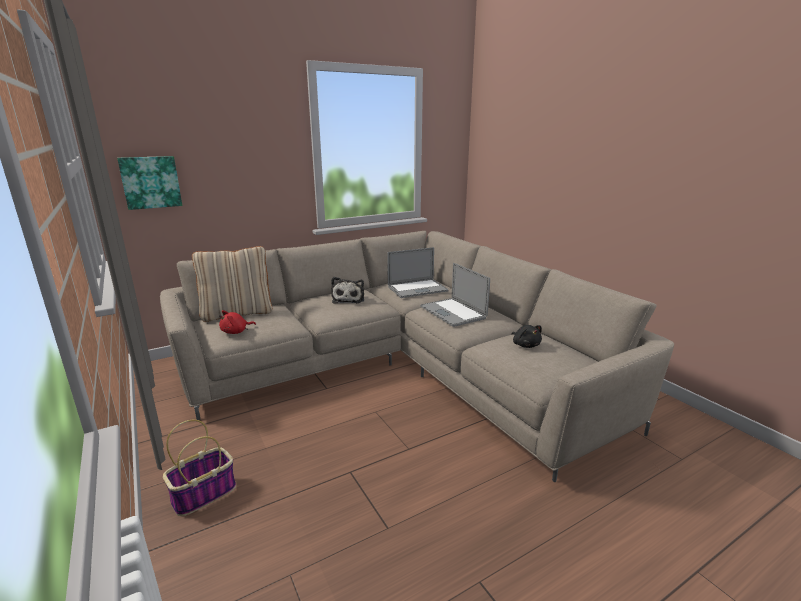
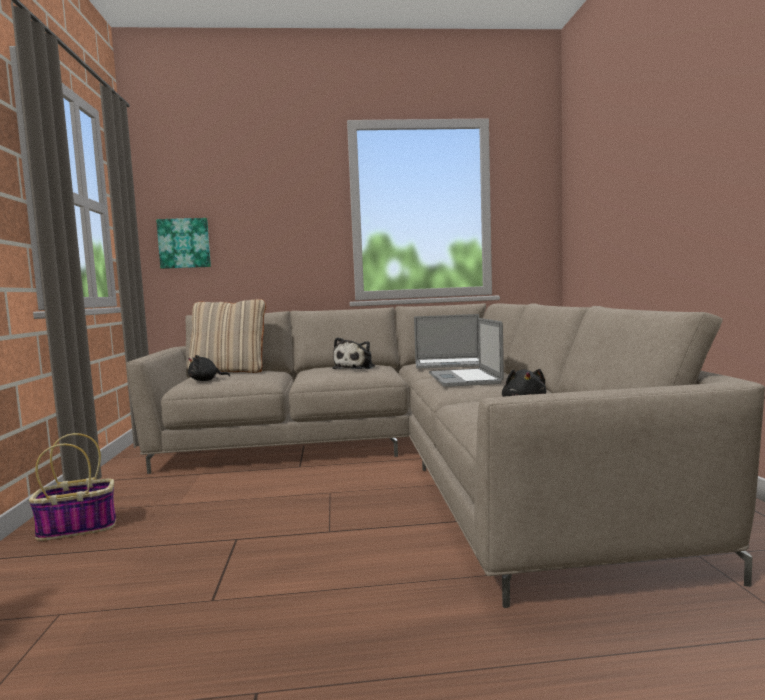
camera: 25 degrees right, 15 degrees down
red plush toy [219,310,256,334] -> black plush toy [188,355,230,381]

